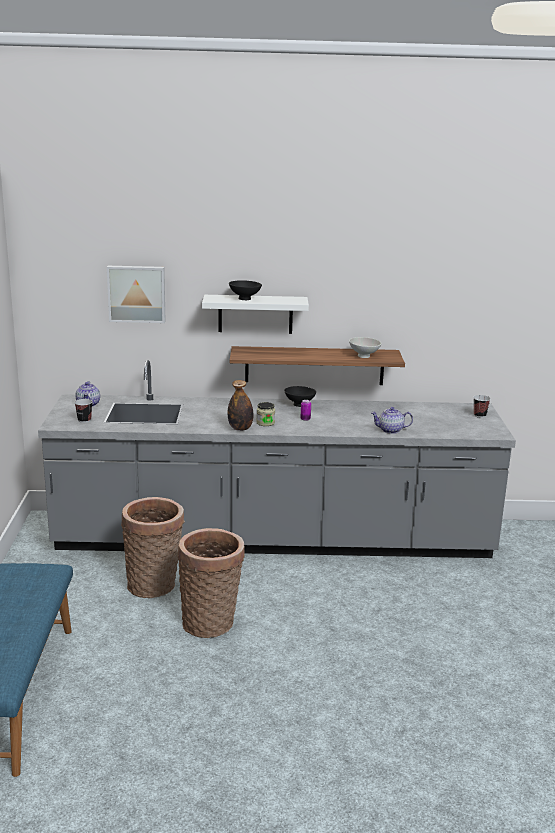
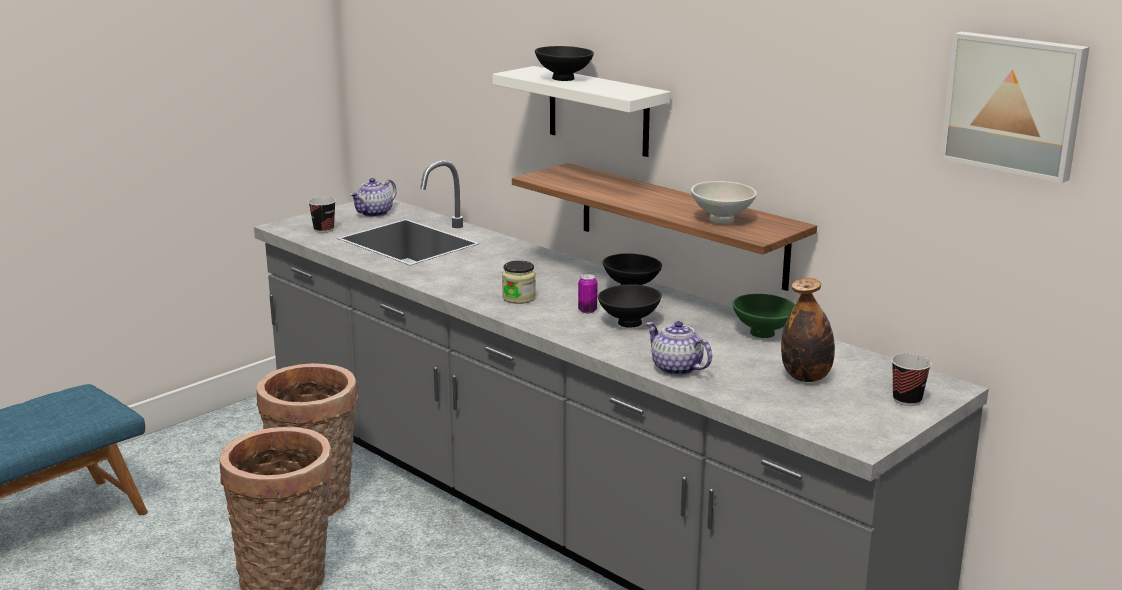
camera: 45 degrees right, 0 degrees up
picture [107,266,166,323] -> picture moved to [940,31,1090,183]
bottle [228,380,253,431] -> bottle moved to [781,278,835,382]
none -> black bowl [598,284,662,328]
none -> green bowl [732,294,796,338]

